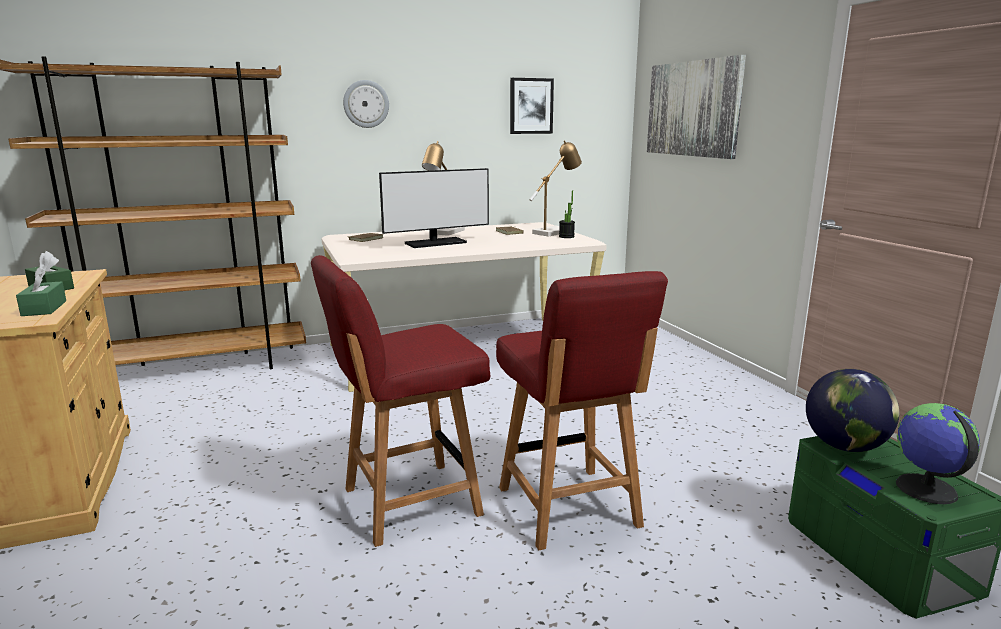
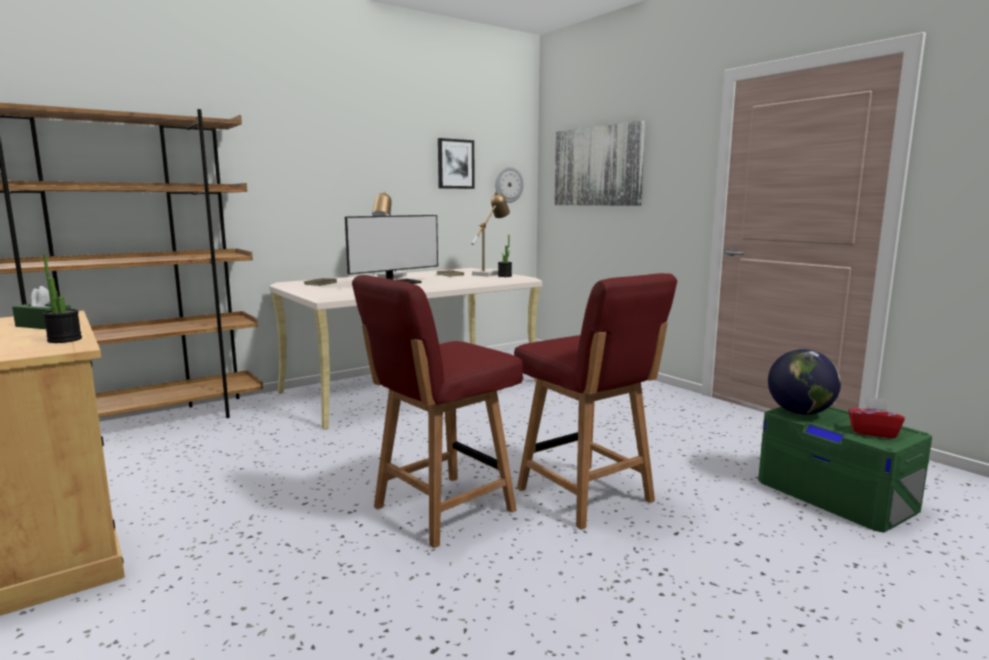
camera: 15 degrees left, 5 degrees down
green tissue box [16,267,66,316] -> potted plant [43,255,82,343]
wall clock [343,80,389,128] -> wall clock moved to [495,167,523,203]
globe [896,403,980,504] -> red tissue box [848,397,905,438]

